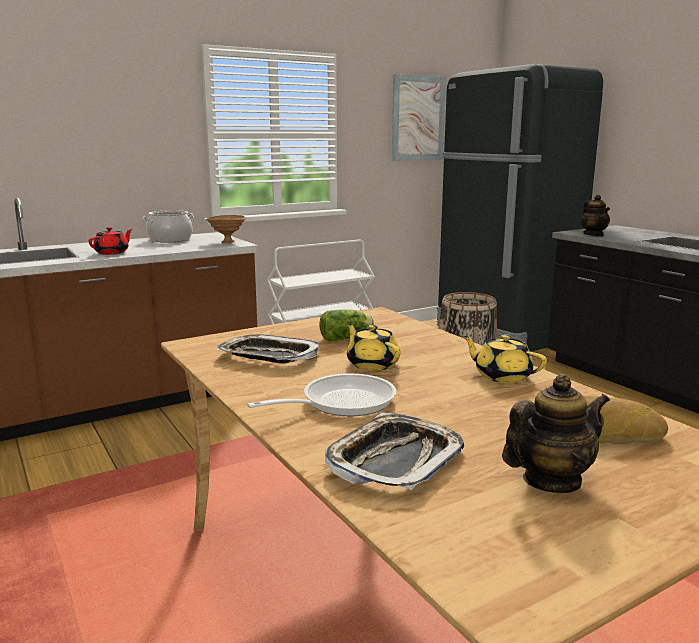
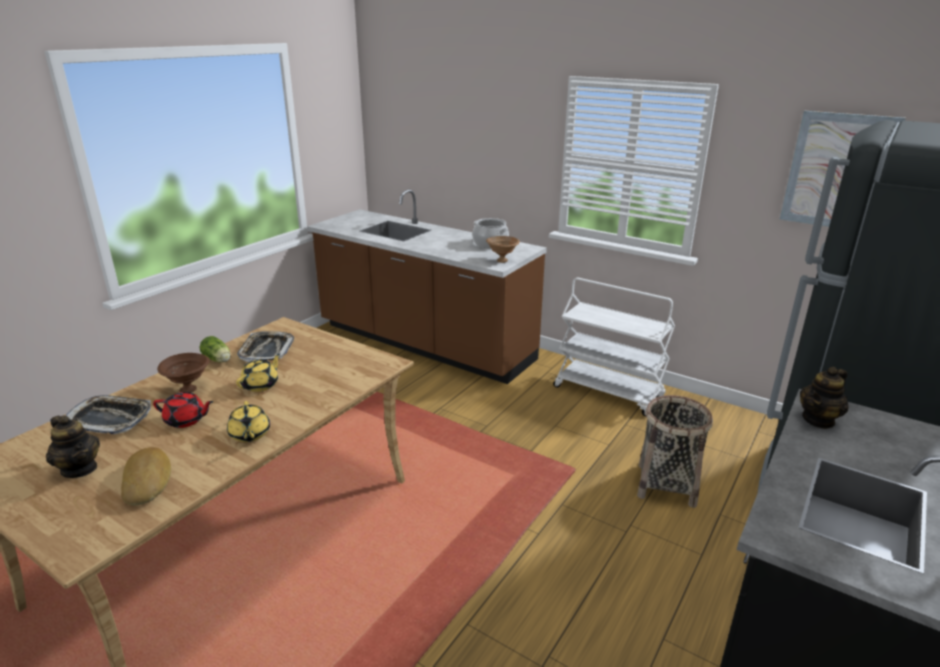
camera: 65 degrees right, 10 degrees up
red teapot [88,227,133,255] -> red teapot moved to [153,392,213,428]
frying pan [247,374,396,416] -> brown bowl [157,353,210,392]
lettuce [319,310,374,341] -> lettuce moved to [200,336,231,362]
yellow teapot [462,334,547,383] -> yellow teapot turned 150 degrees clockwise [227,401,270,442]

